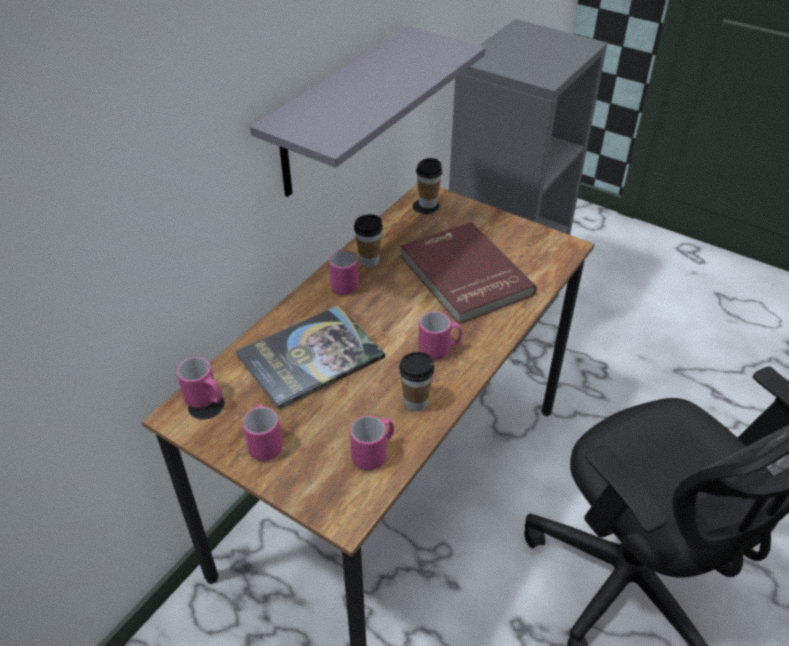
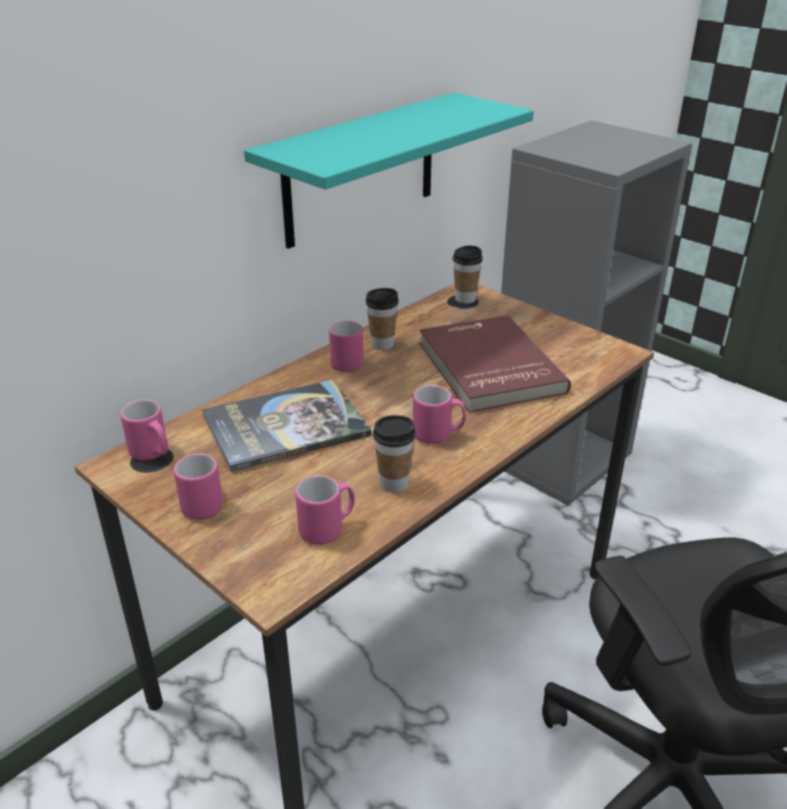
camera: 10 degrees right, 10 degrees down
grey shelf [250,26,486,197] -> turquoise shelf [244,93,534,249]

